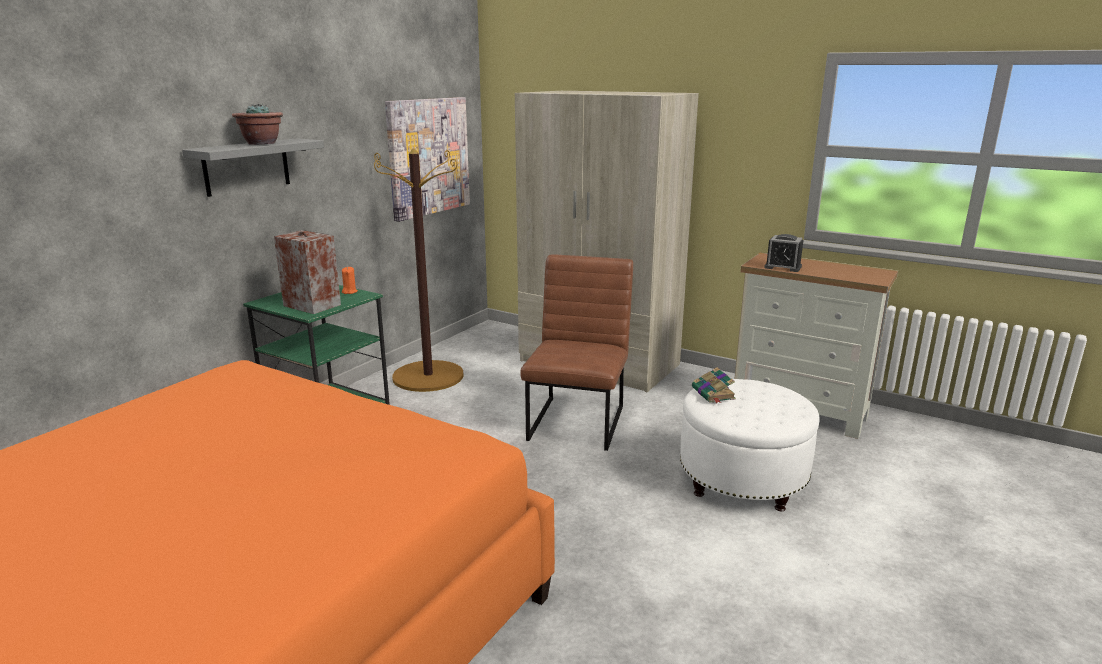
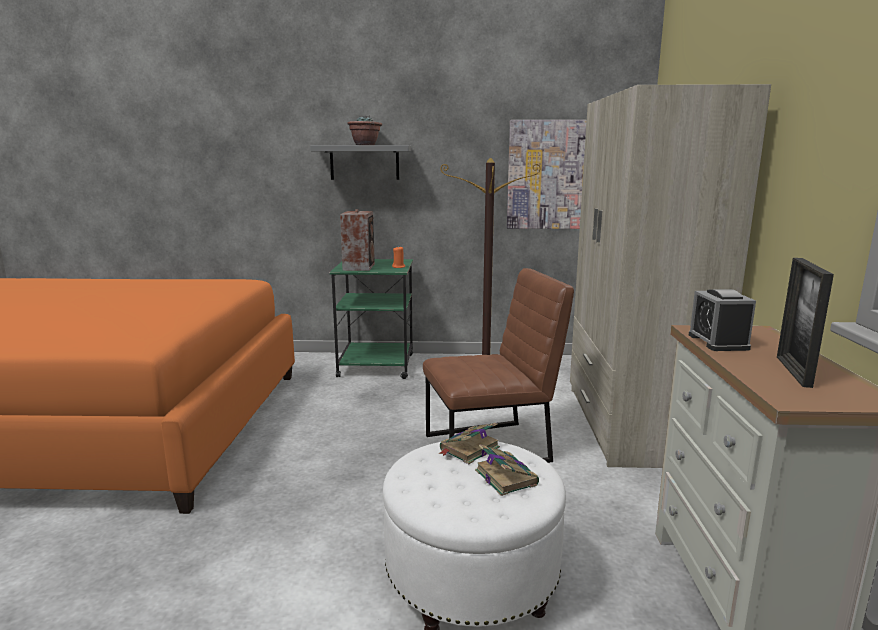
camera: 60 degrees right, 5 degrees down
none -> book [475,444,539,496]
none -> picture frame [777,258,834,388]

